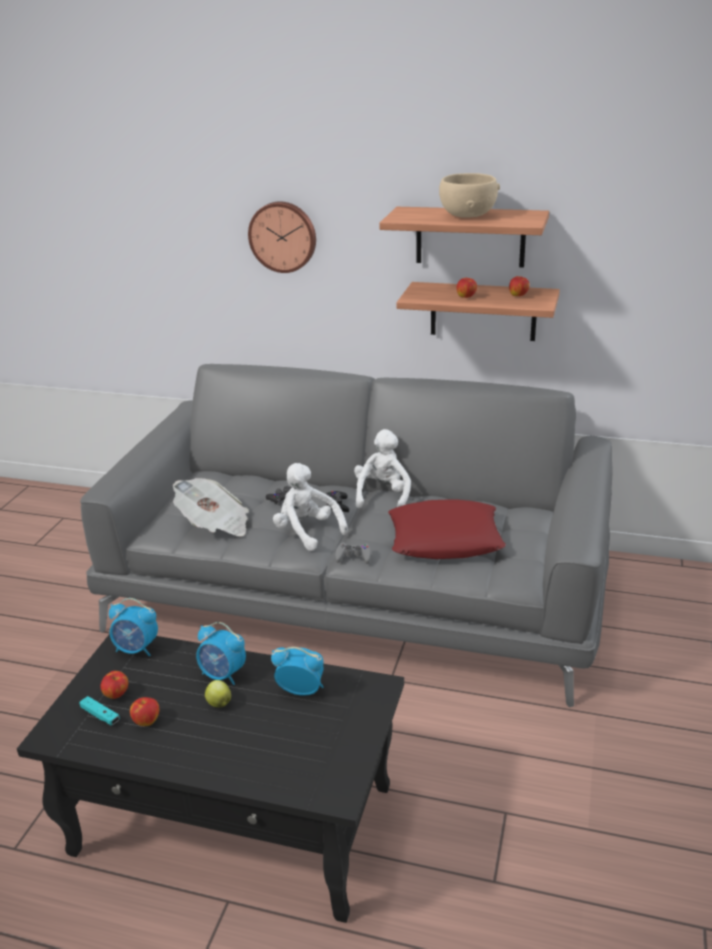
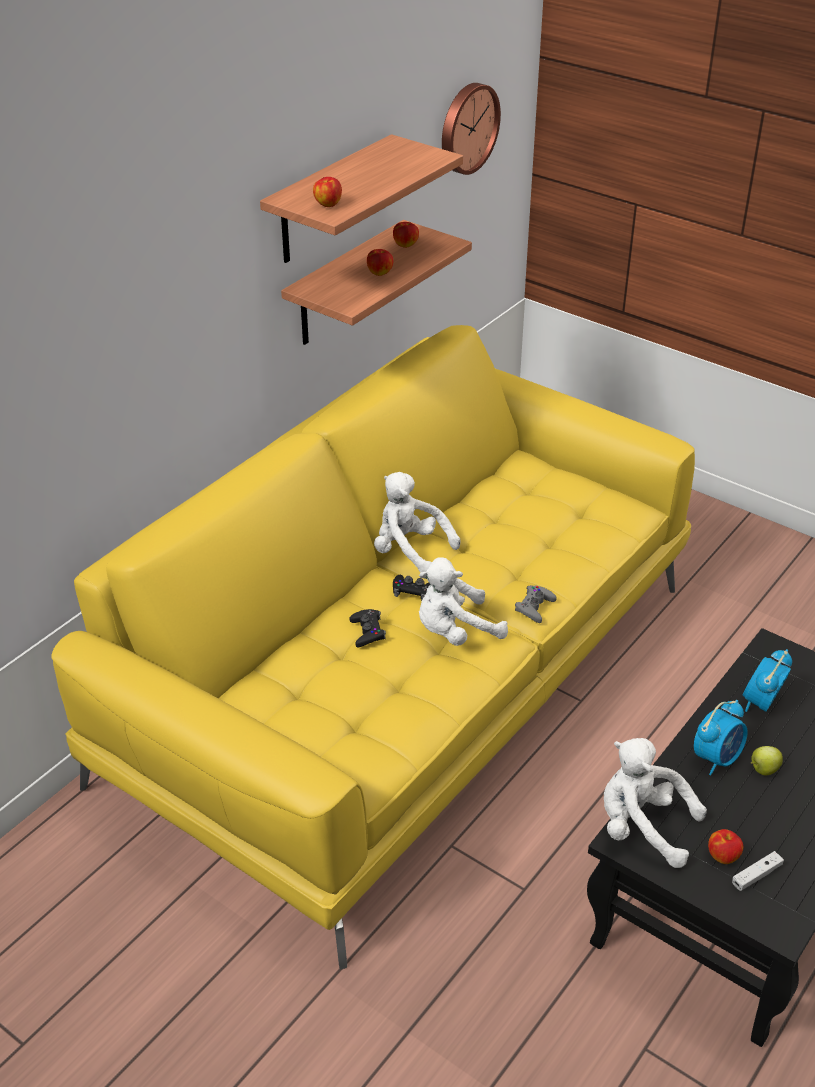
camera: 70 degrees left, 10 degrees up
turquoise game controller [79,696,120,725] -> white game controller [732,851,784,891]
grey sofa [80,364,612,707] -> yellow sofa [51,325,695,970]
alarm clock [109,598,158,656] -> white plush toy [604,738,707,868]
apple [130,697,159,726] -> apple moved to [313,177,342,207]
newspaper [173,478,249,536] -> none
wall clock [248,201,316,273] -> wall clock moved to [442,83,501,175]
red pillow [388,499,506,559] -> none
beige bowl [439,173,500,218] -> none

